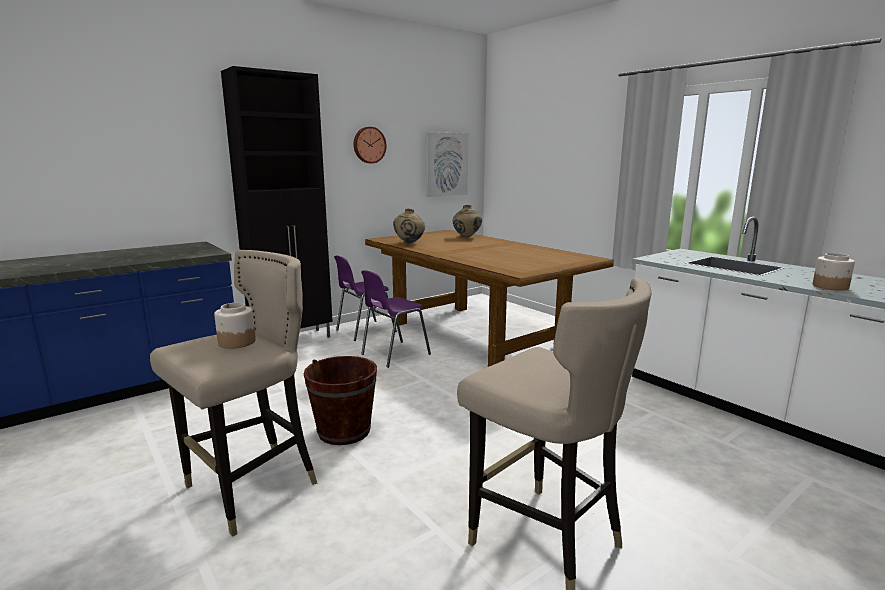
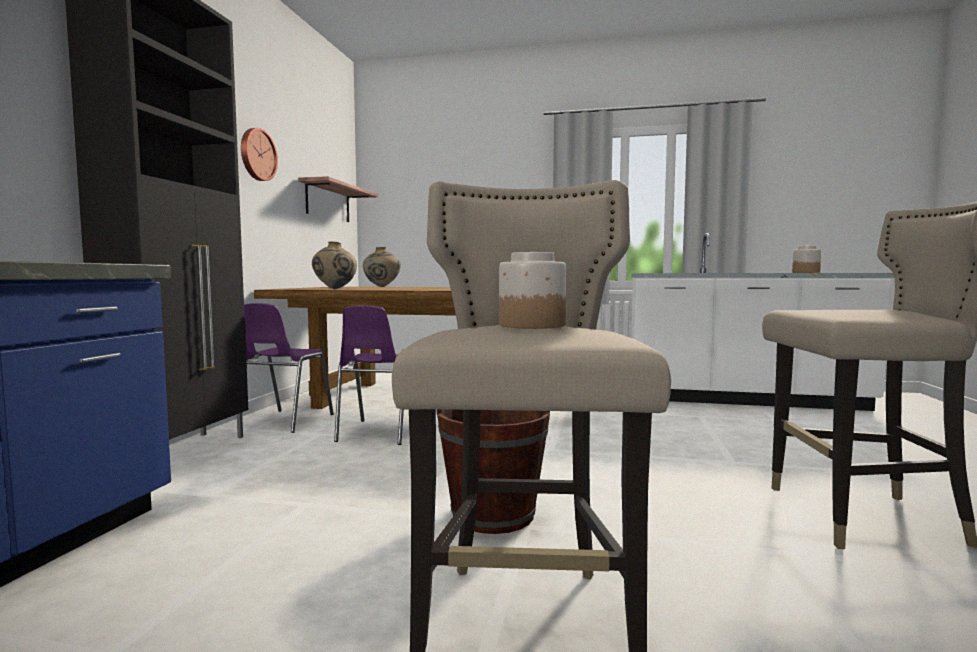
camera: 40 degrees left, 10 degrees down
picture [426,132,468,197] -> shelf [298,176,378,222]

